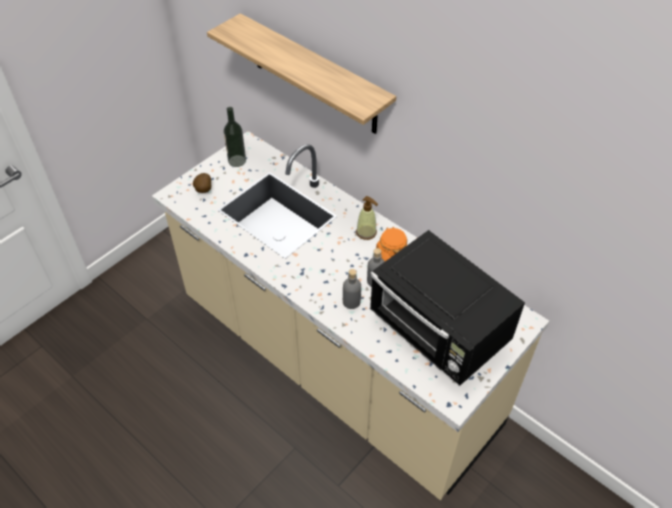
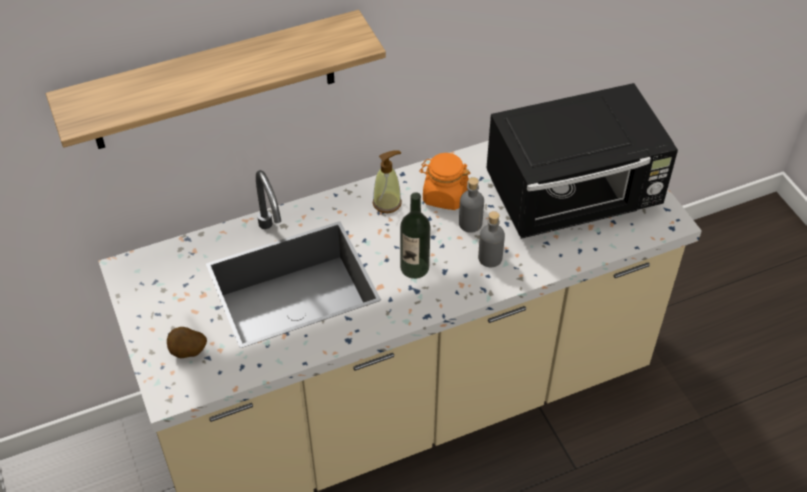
camera: 65 degrees left, 0 degrees up
bottle [224,107,246,167] -> bottle moved to [400,192,431,279]

